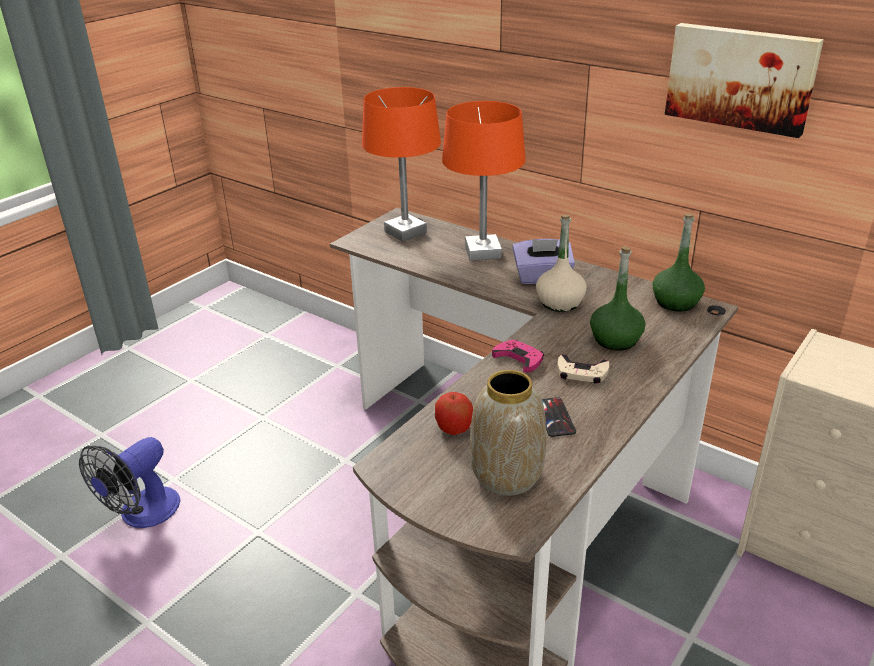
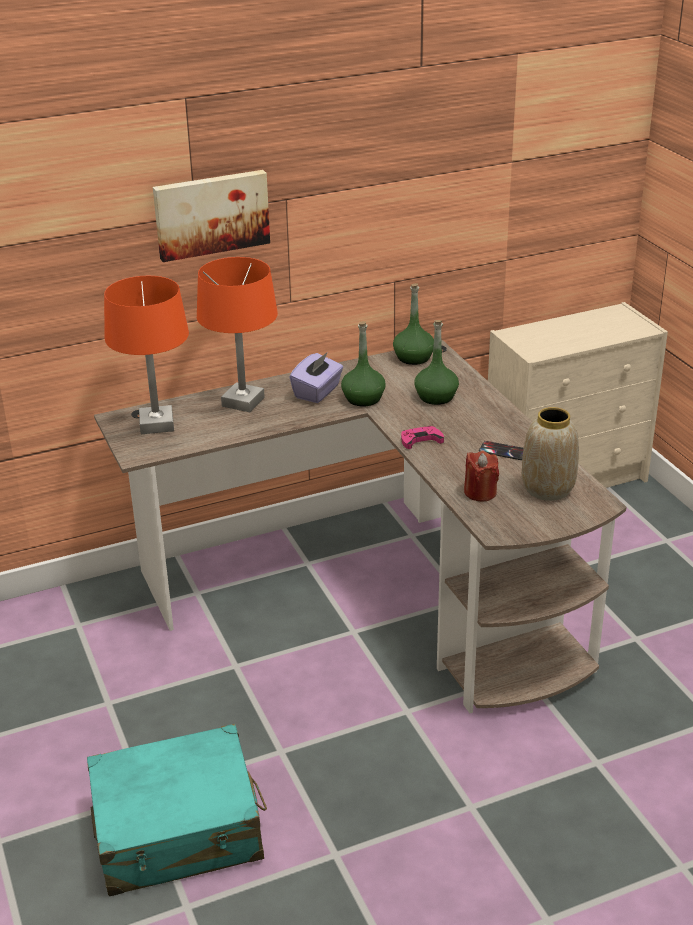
camera: 60 degrees left, 0 degrees up
fan [79,437,180,528] -> turquoise suitcase [87,724,267,896]
apple [435,392,473,435] -> red candle [464,451,499,501]
beige bottle [536,215,587,312] -> green bottle [341,321,386,406]
beige game controller [557,354,609,384] -> none
picture [665,23,824,138] -> picture moved to [153,170,270,262]

